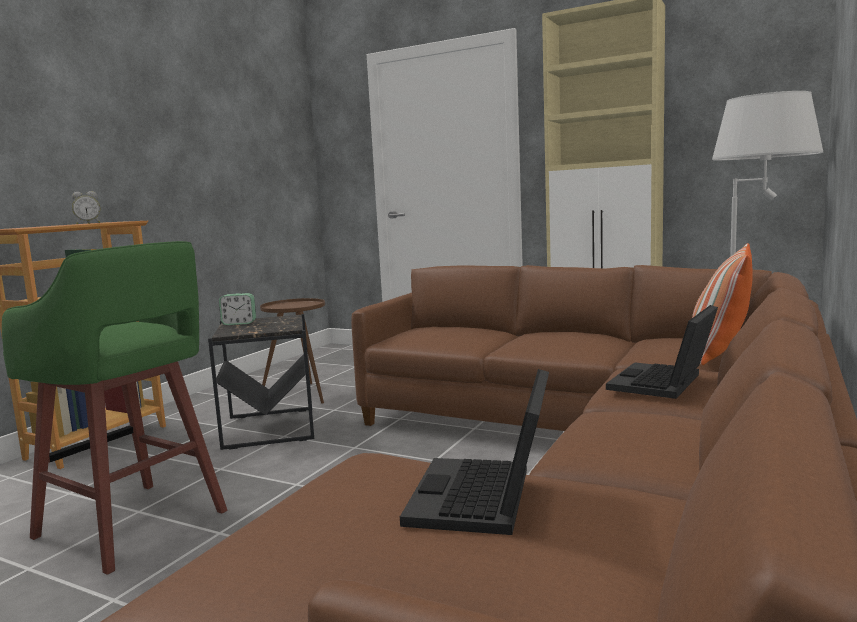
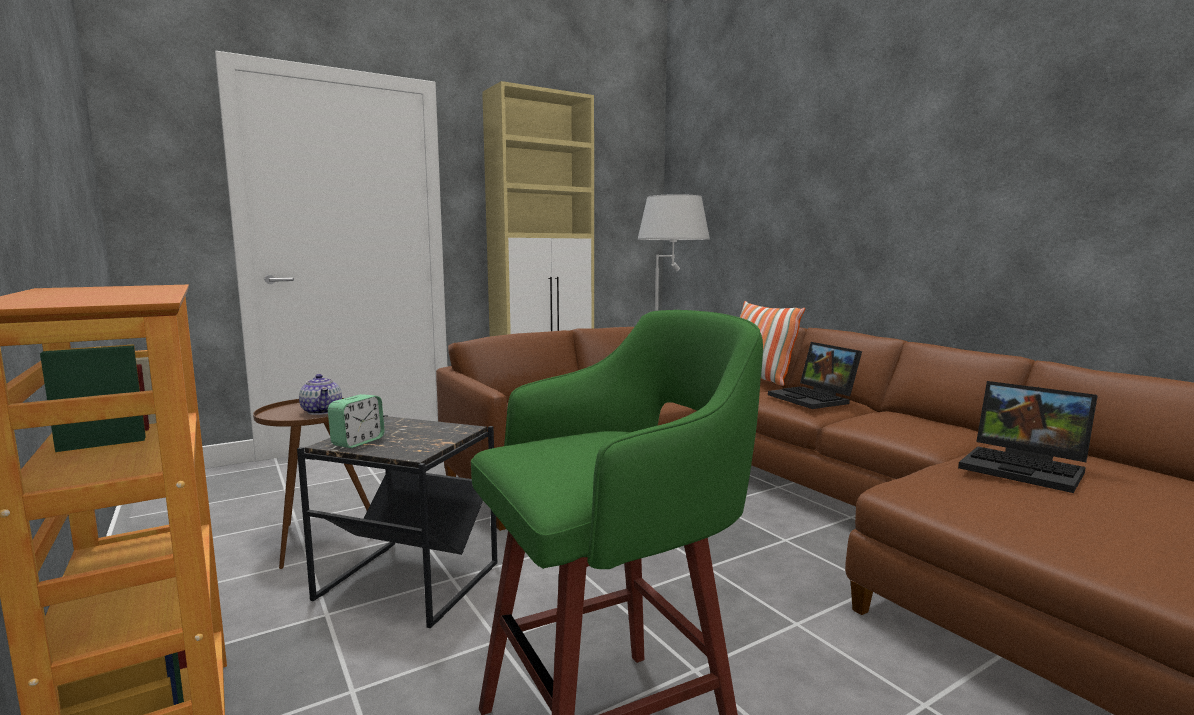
camera: 60 degrees left, 0 degrees up
alarm clock [72,191,100,224] -> none
none -> teapot [299,374,342,415]

